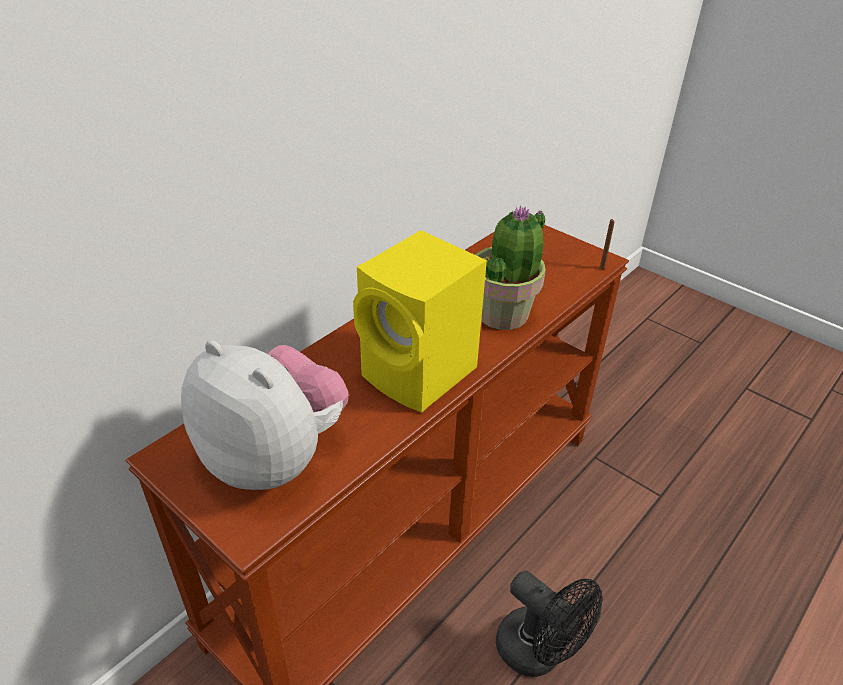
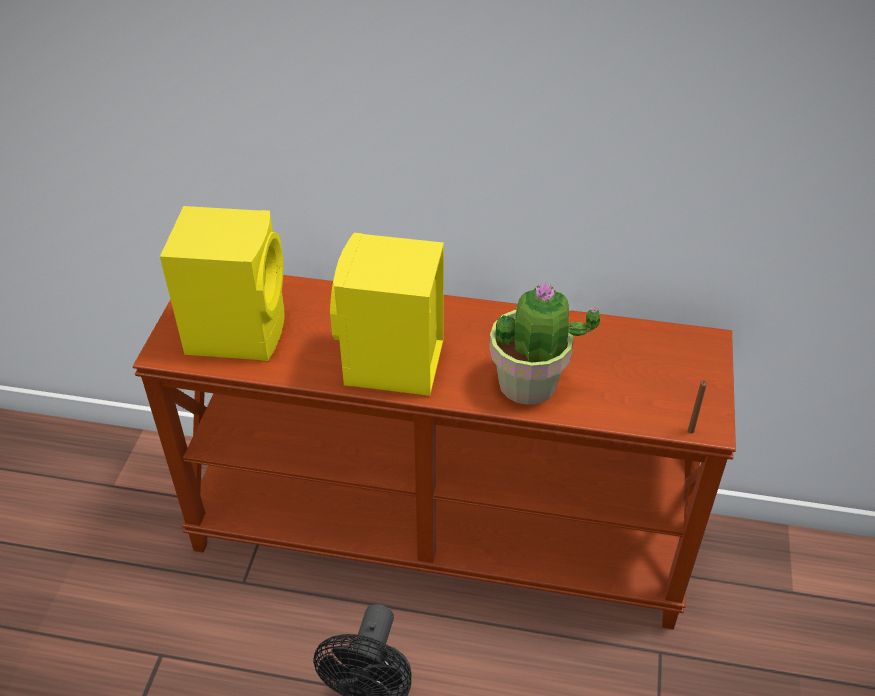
camera: 60 degrees right, 5 degrees up
plush toy [181,340,349,490] -> yellow speaker [160,206,284,361]

